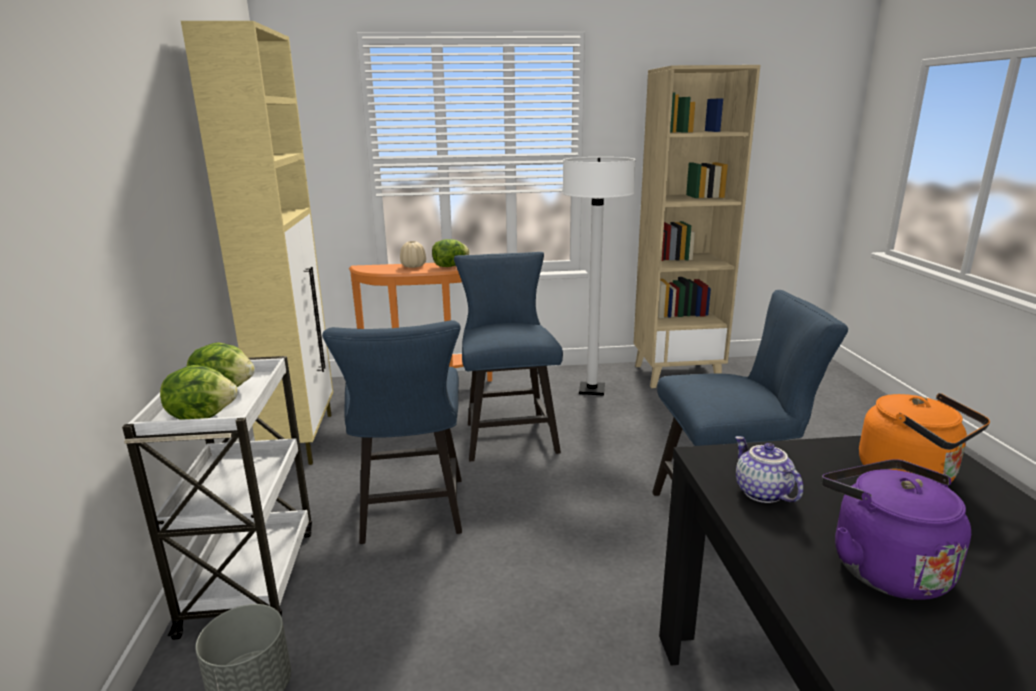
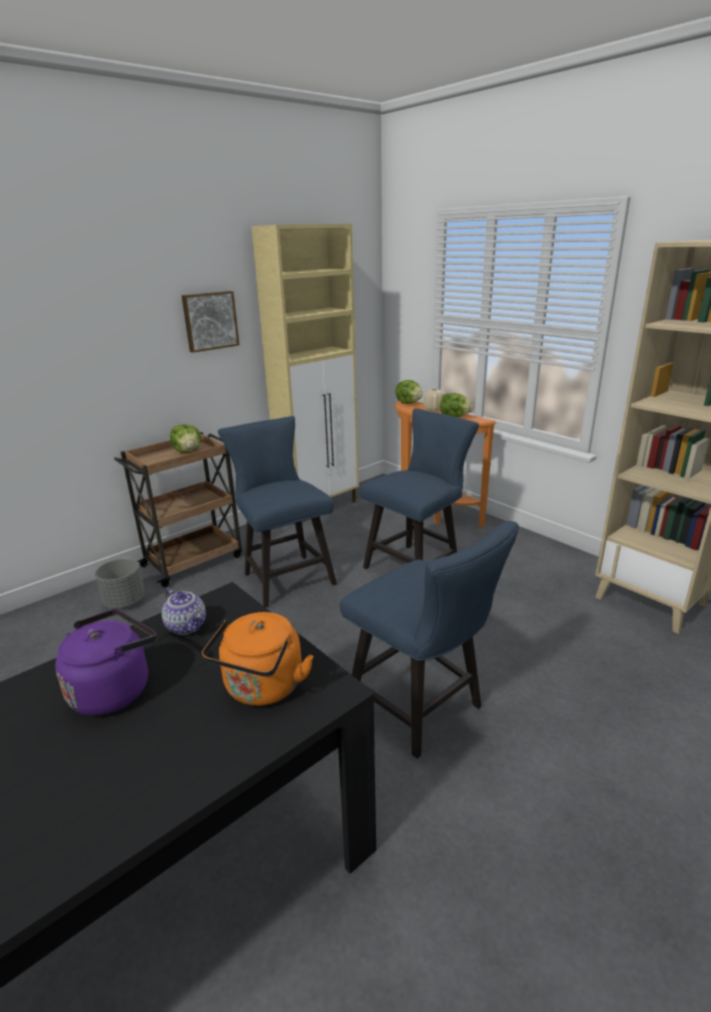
camera: 55 degrees right, 5 degrees up
white cart [122,356,312,640] -> brown cart [114,432,242,587]
lettuce [160,365,237,420] -> lettuce moved to [395,380,423,404]
blue chair [322,320,462,544] -> blue chair turned 105 degrees clockwise [218,416,337,608]
white floor lamp [562,157,636,396] -> none
teapot [735,436,803,503] -> teapot turned 105 degrees clockwise [162,588,206,635]
none -> picture [182,291,239,353]

